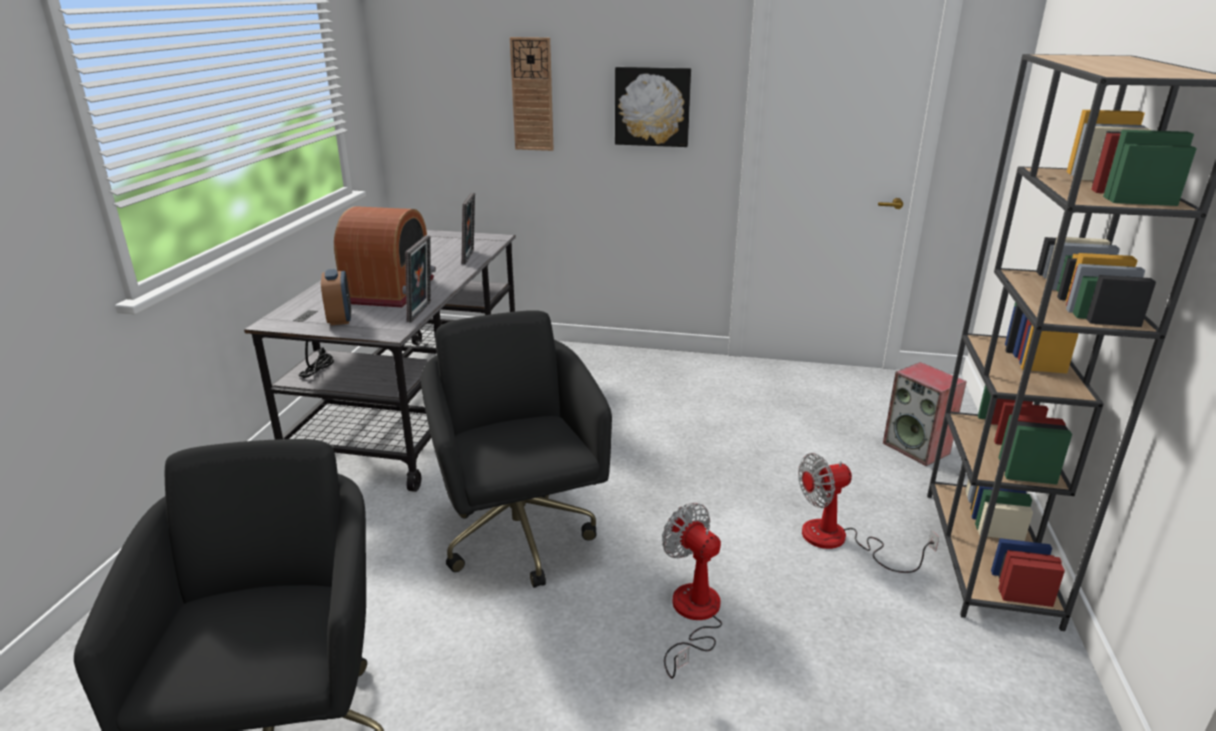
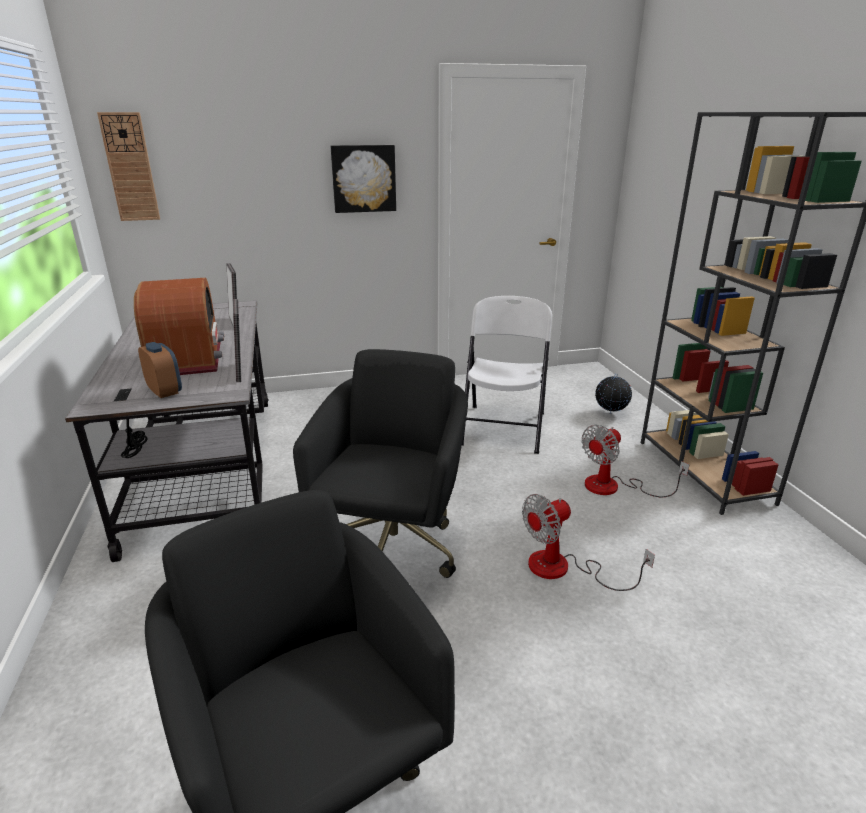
camera: 25 degrees left, 0 degrees up
black office chair [421,310,612,588] -> black office chair turned 60 degrees clockwise [293,349,468,578]
wall clock [510,37,554,151] -> wall clock moved to [97,112,160,221]
fan [662,503,722,679] -> fan turned 60 degrees counterclockwise [522,494,655,591]
speaker [883,362,967,466] -> globe [595,375,632,413]
none -> white chair [462,296,552,454]

